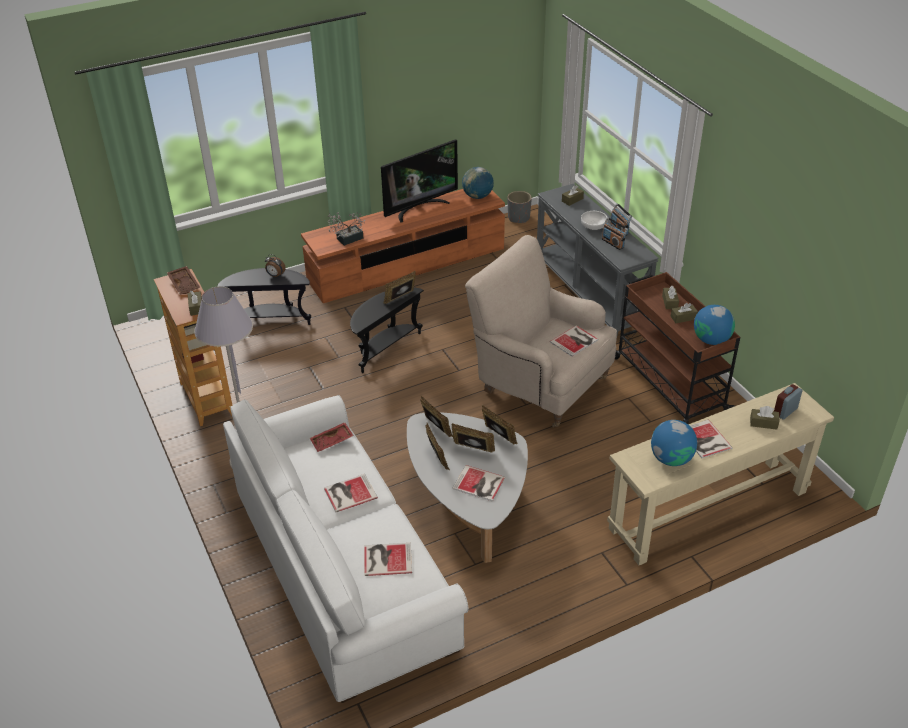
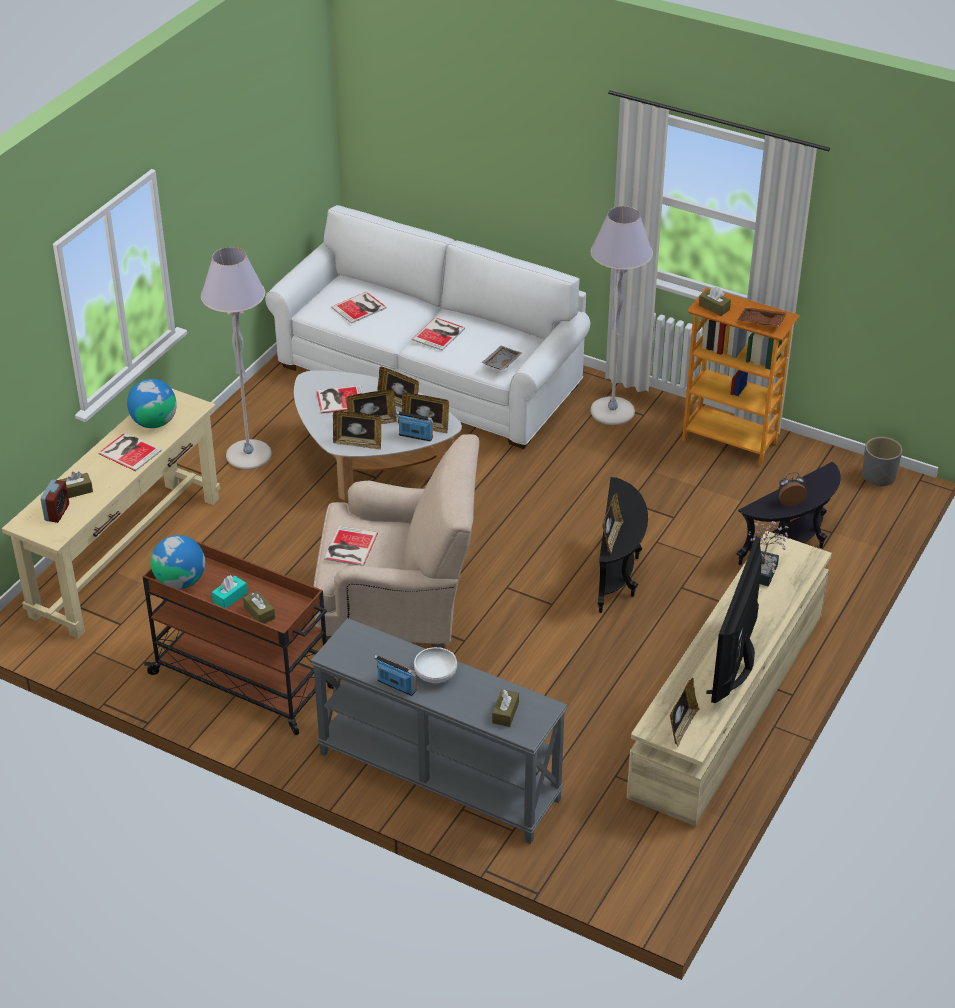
camera: 145 degrees right, 0 degrees up
orange tv stand [301,189,505,303] -> beige tv stand [627,531,832,826]
red tray [310,422,354,452] -> grey tray [481,346,522,370]
globe [462,167,494,199] -> picture frame [670,678,699,747]
grey planter [508,191,532,223] -> grey planter moved to [862,437,902,487]
radio [602,217,628,250] -> radio moved to [396,411,433,441]
brown tissue box [671,303,698,323] -> turquoise tissue box [212,575,247,608]
none -> grey floor lamp [201,247,272,470]

